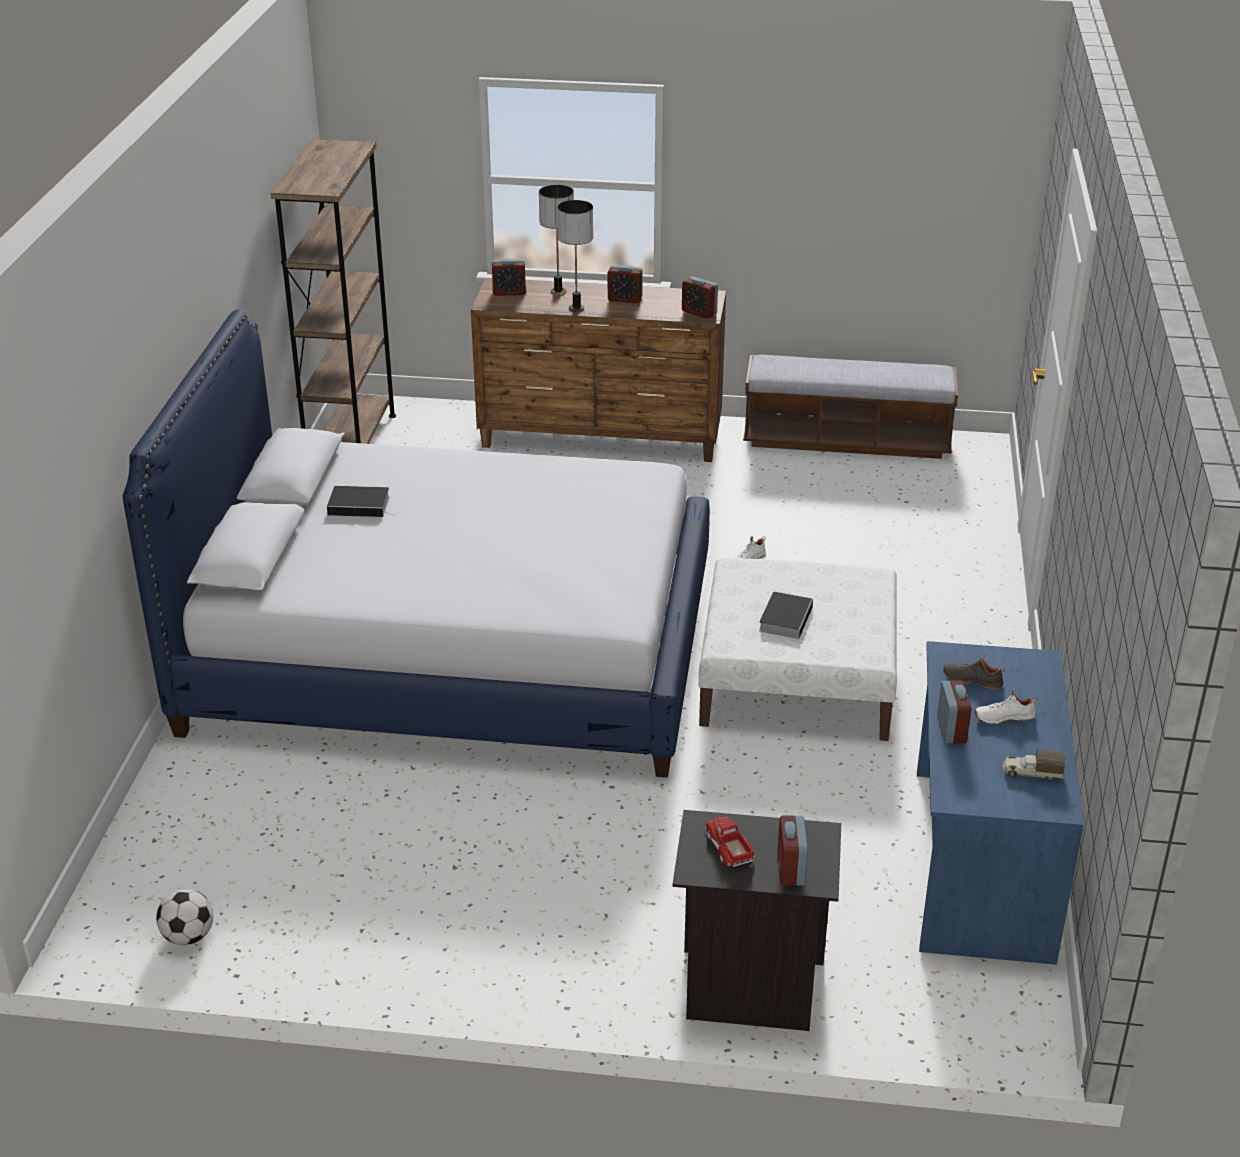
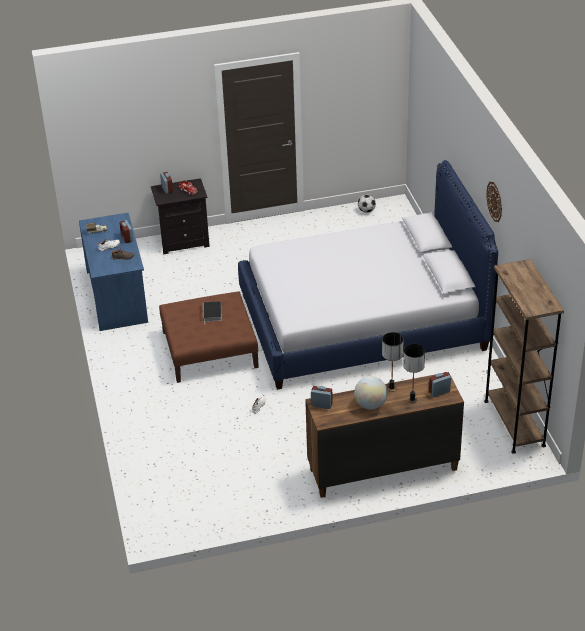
camera: 160 degrees right, 5 degrees up
book [327,486,394,517] -> none
alarm clock [608,265,643,303] -> globe [354,376,387,409]
white ottoman [699,558,897,741] -> brown ottoman [159,291,259,383]
bench [743,355,958,459] -> none
none -> wall clock [486,182,502,222]

